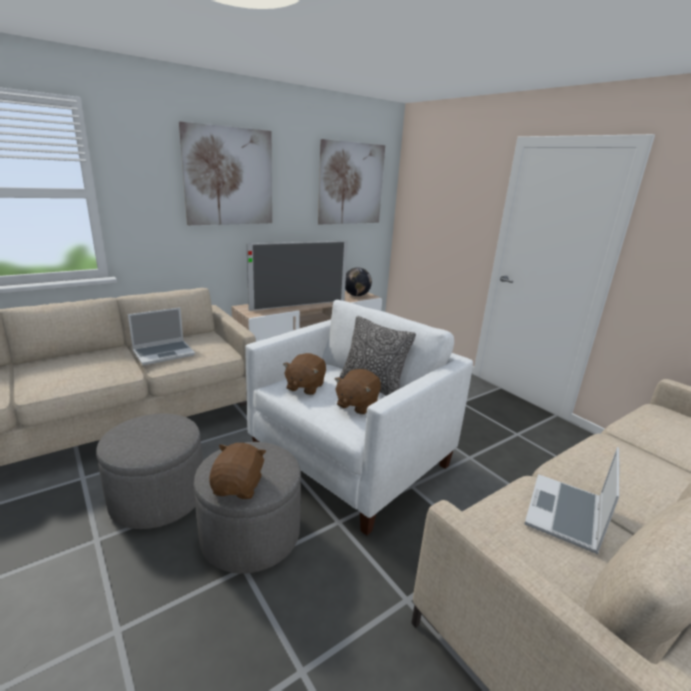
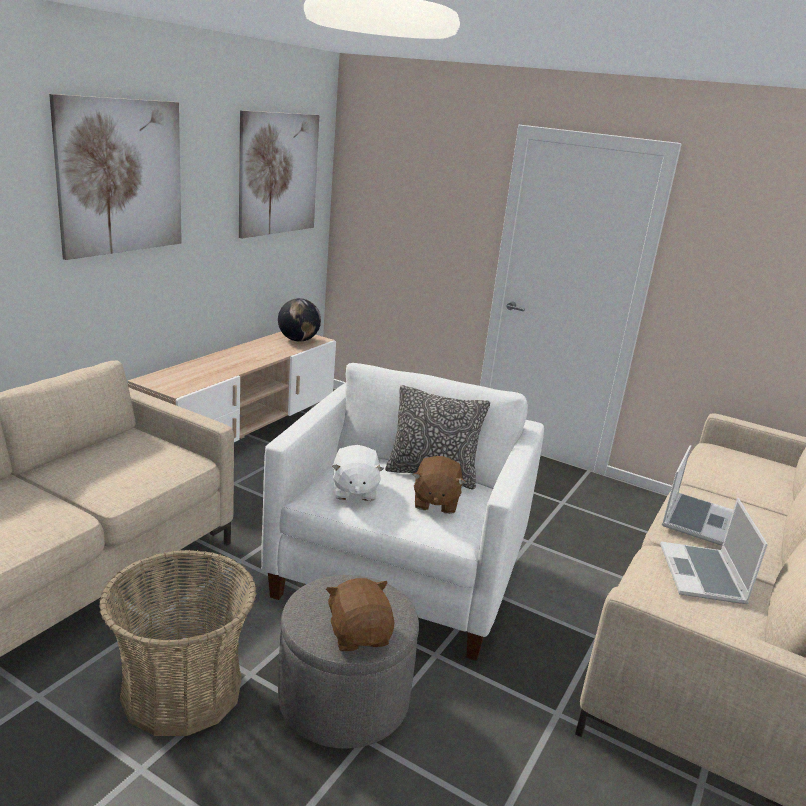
camera: 25 degrees left, 0 degrees up
grey ottoman [96,414,203,529] -> basket [99,550,257,736]
laptop [128,307,195,365] -> laptop moved to [662,445,733,545]
television [246,241,348,311] -> none
brown plush toy [283,353,326,395] -> white plush toy [332,445,385,501]

